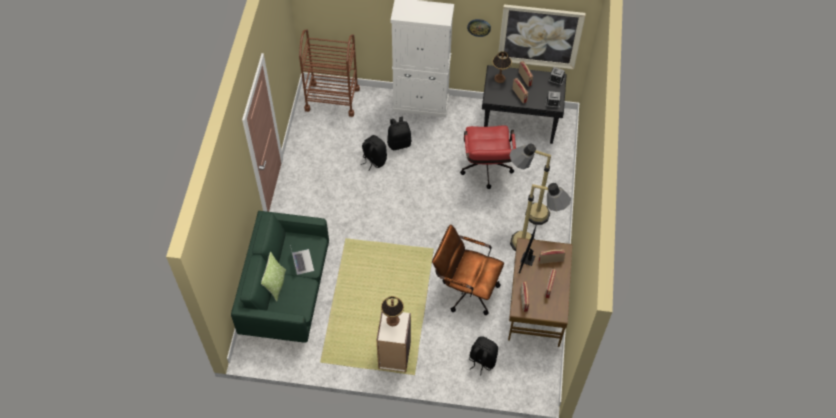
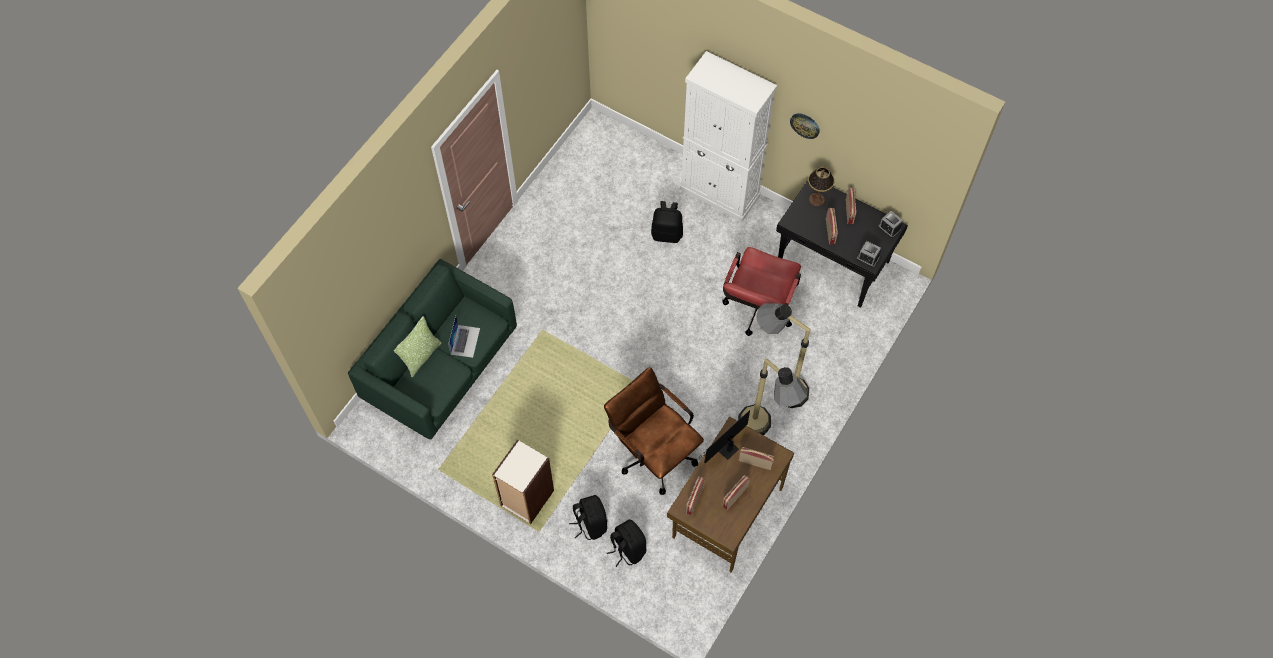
camera: 25 degrees right, 5 degrees up
brown cart [299,29,360,117] -> none
black backpack [361,135,387,171] -> black backpack moved to [569,495,607,540]
table lamp [381,296,404,326] -> none
picture [498,4,586,69] -> none

